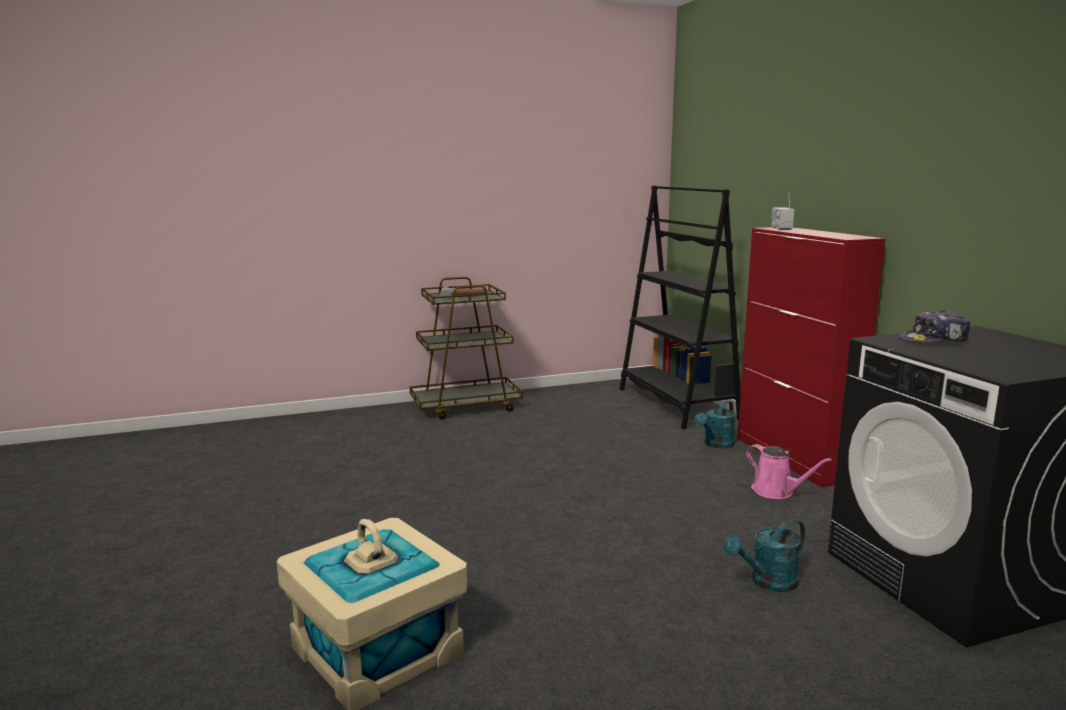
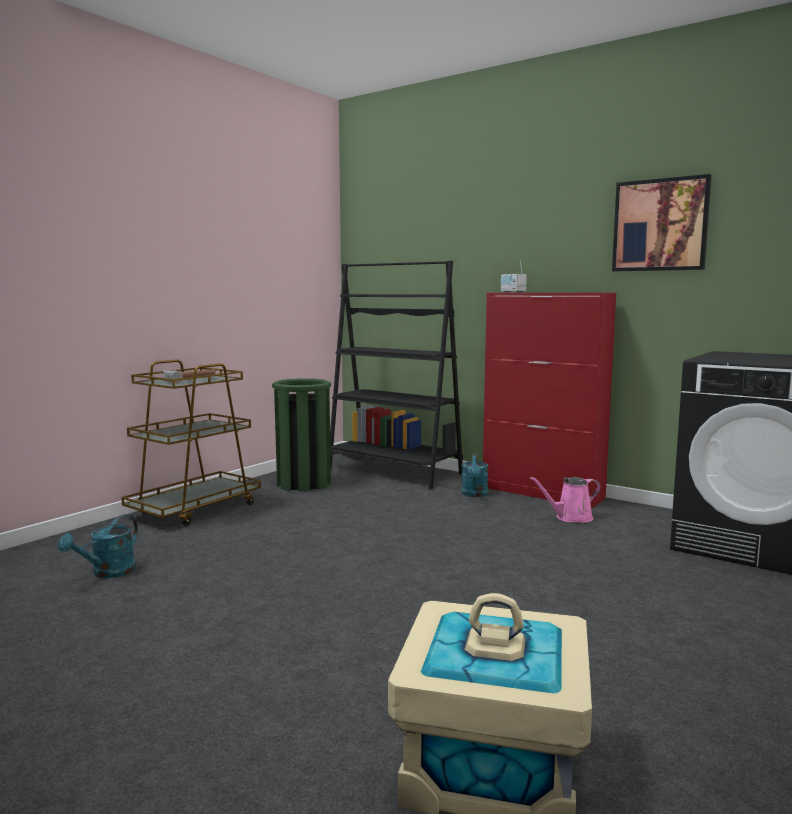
camera: 35 degrees left, 5 degrees down
turquoise watering can [724,519,805,592] -> turquoise watering can moved to [58,514,138,578]
pink watering can [746,444,832,499] -> pink watering can turned 150 degrees clockwise [530,477,601,523]
cap [899,310,970,343] -> none
none -> green trash can [272,378,331,492]
none -> picture [612,174,712,271]

